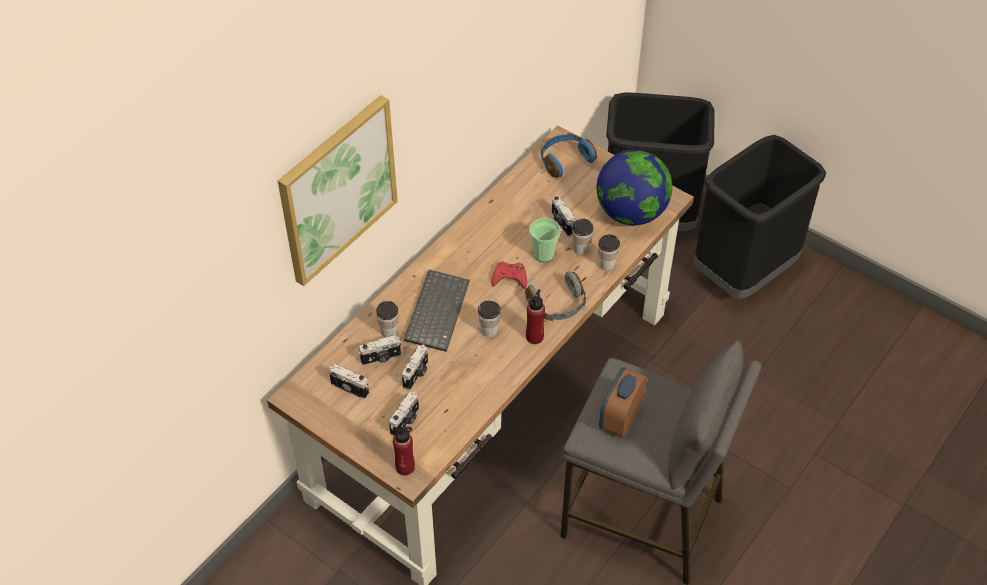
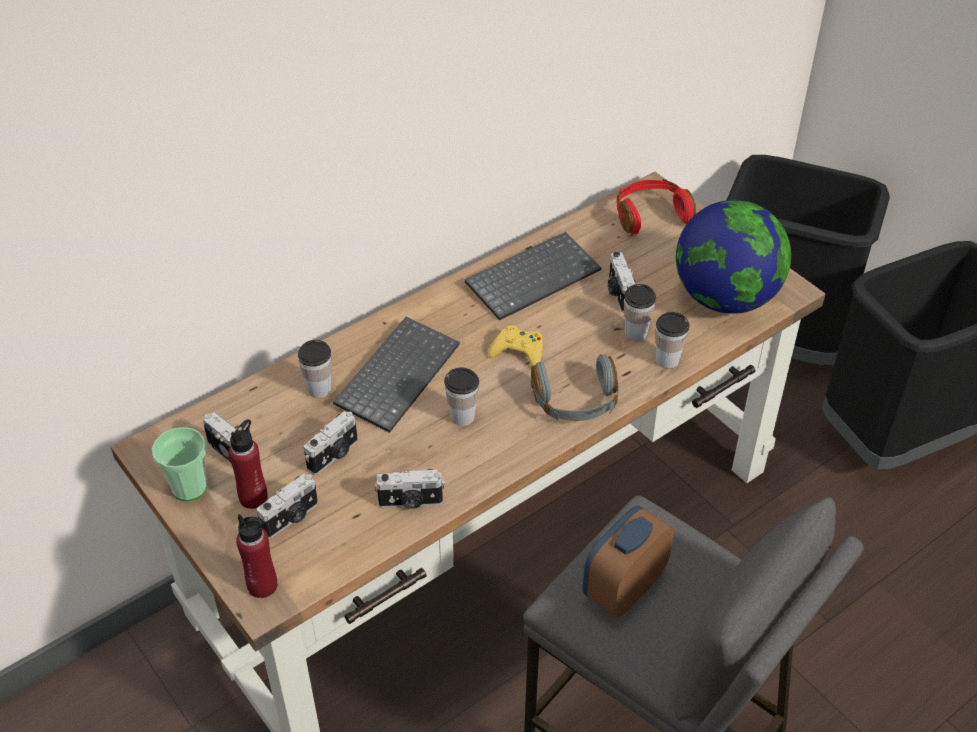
camera: 15 degrees right, 5 degrees down
picture [278,95,398,286] -> none
camera [358,335,402,366] -> camera moved to [374,469,445,509]
red game controller [491,262,527,289] -> yellow game controller [489,325,543,366]
red bottle [526,289,545,344] -> red bottle moved to [229,419,268,509]
cup [529,218,561,262] -> cup moved to [152,427,207,501]
blue headphones [541,133,597,178] -> red headphones [617,179,696,234]
none -> keyboard [465,232,602,321]

